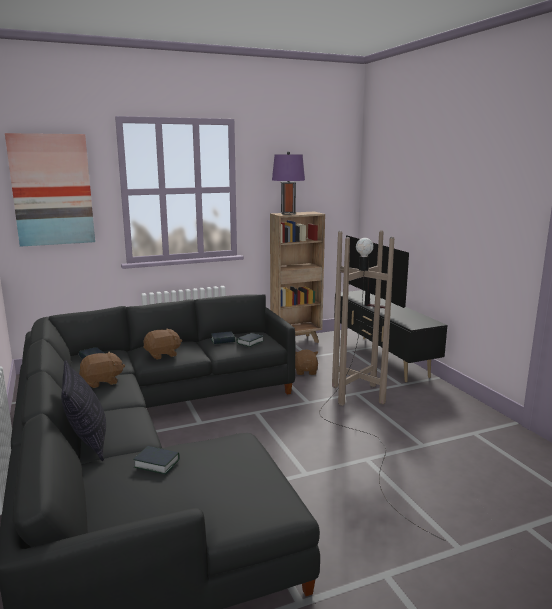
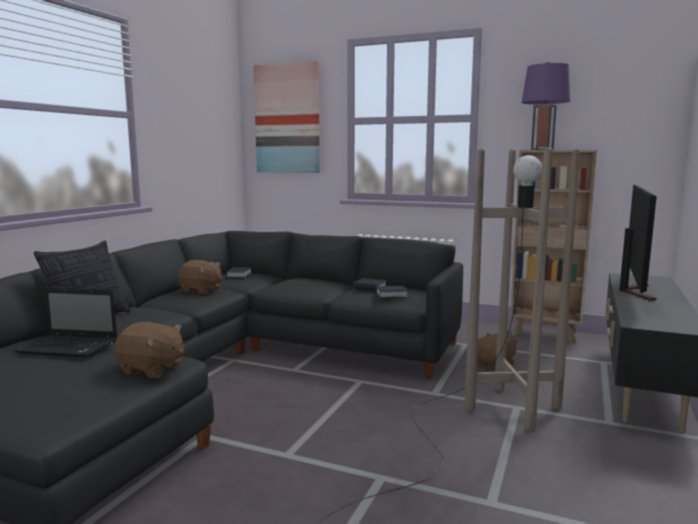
camera: 45 degrees right, 5 degrees down
book [133,446,180,475] -> laptop [15,287,117,358]
brown plush toy [143,329,182,360] -> brown plush toy moved to [114,322,184,378]

